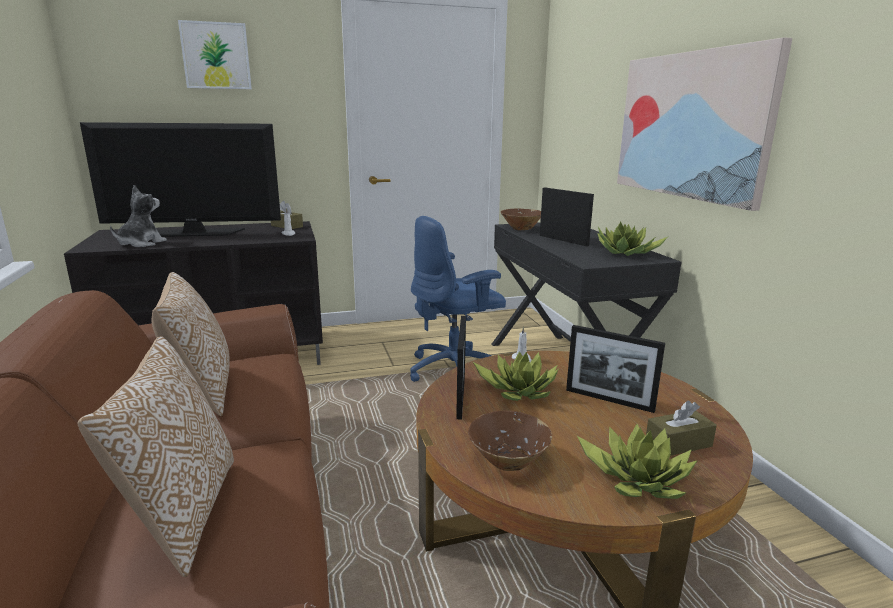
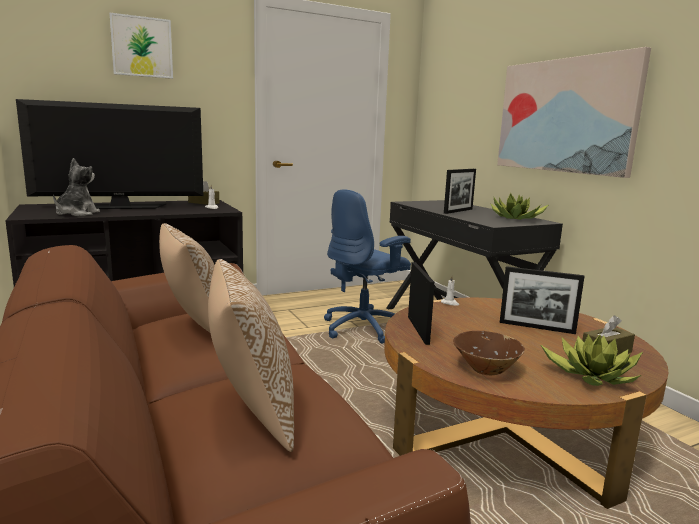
camera: 10 degrees left, 5 degrees down
potted plant [473,352,559,401] -> none
brown bowl [501,208,541,230] -> none
picture frame [540,188,594,246] -> picture frame turned 90 degrees clockwise [444,169,476,214]

